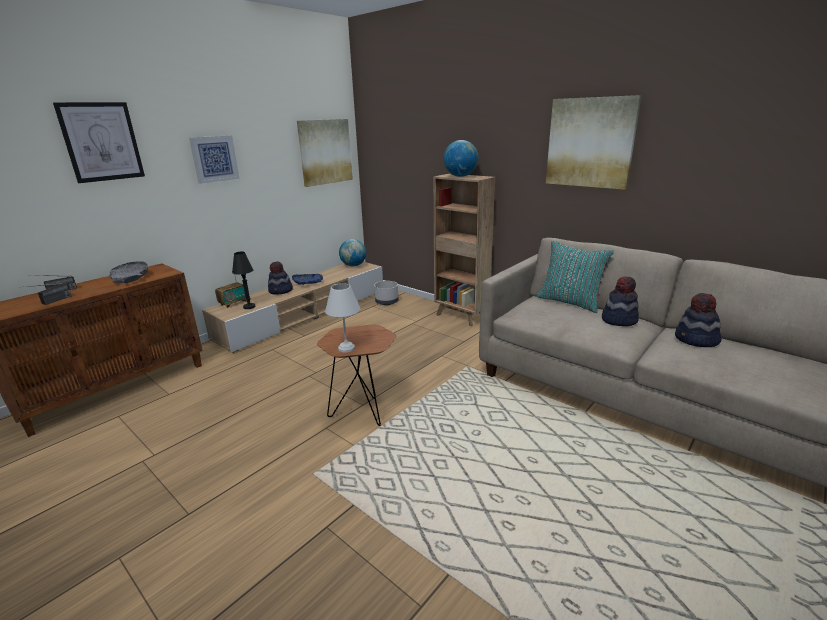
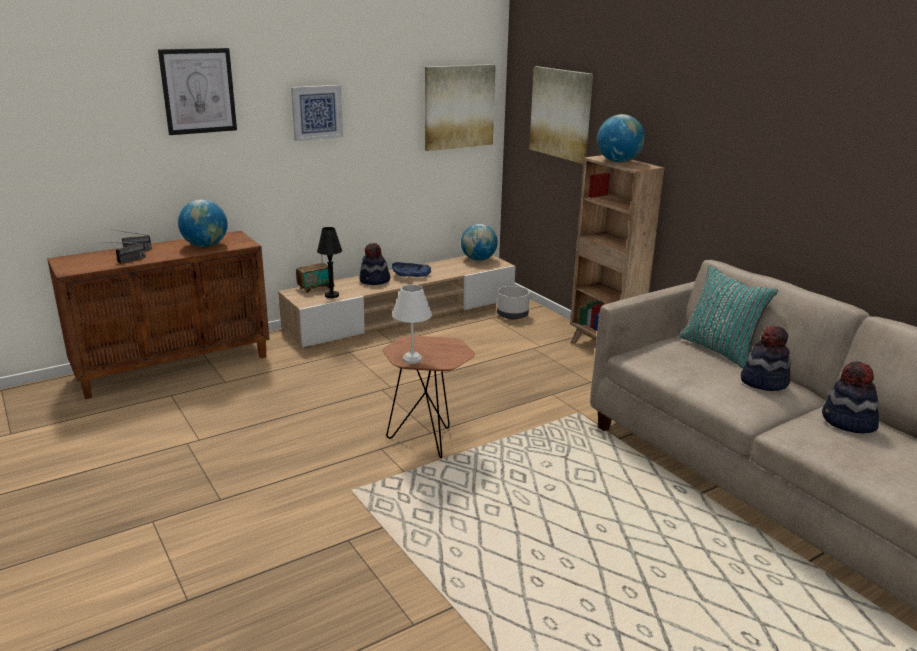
camera: 15 degrees right, 0 degrees up
grey bowl [109,262,148,283] -> globe [178,199,228,247]
picture [546,95,642,190] -> picture moved to [529,66,593,164]

